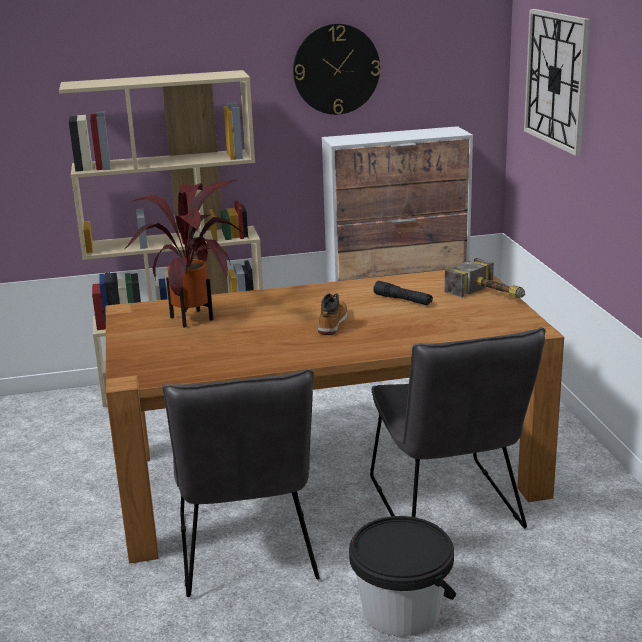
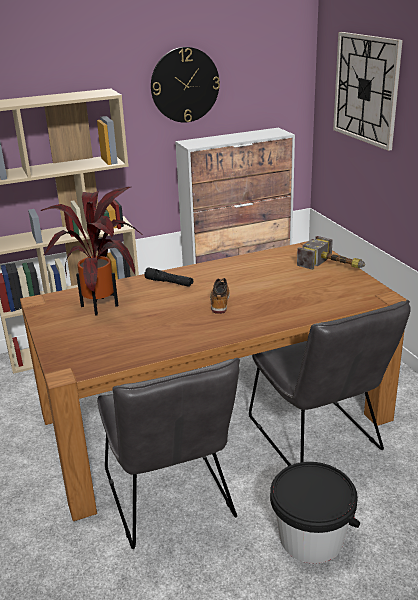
camera: 10 degrees left, 5 degrees up
black flashlight [373,281,433,305] -> black flashlight moved to [144,268,193,287]

